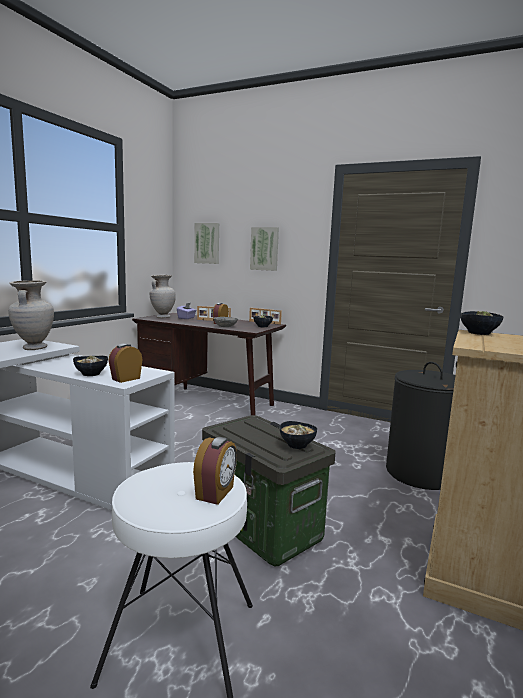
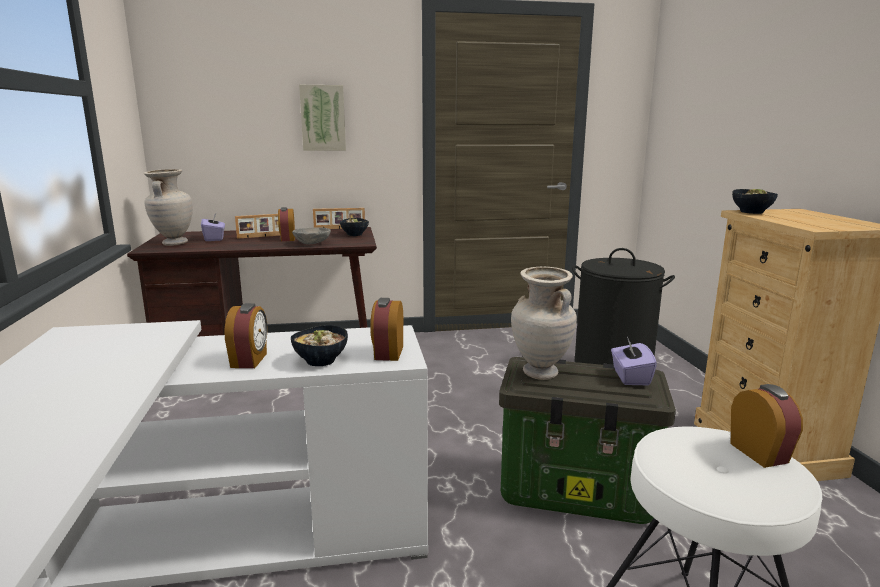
camera: 35 degrees left, 5 degrees up
beige vase [8,280,54,350] -> beige vase moved to [511,267,577,380]
picture [194,223,219,264] -> none
bowl [280,421,317,449] -> purple tissue box [611,337,657,385]
none -> alarm clock [224,303,267,368]

